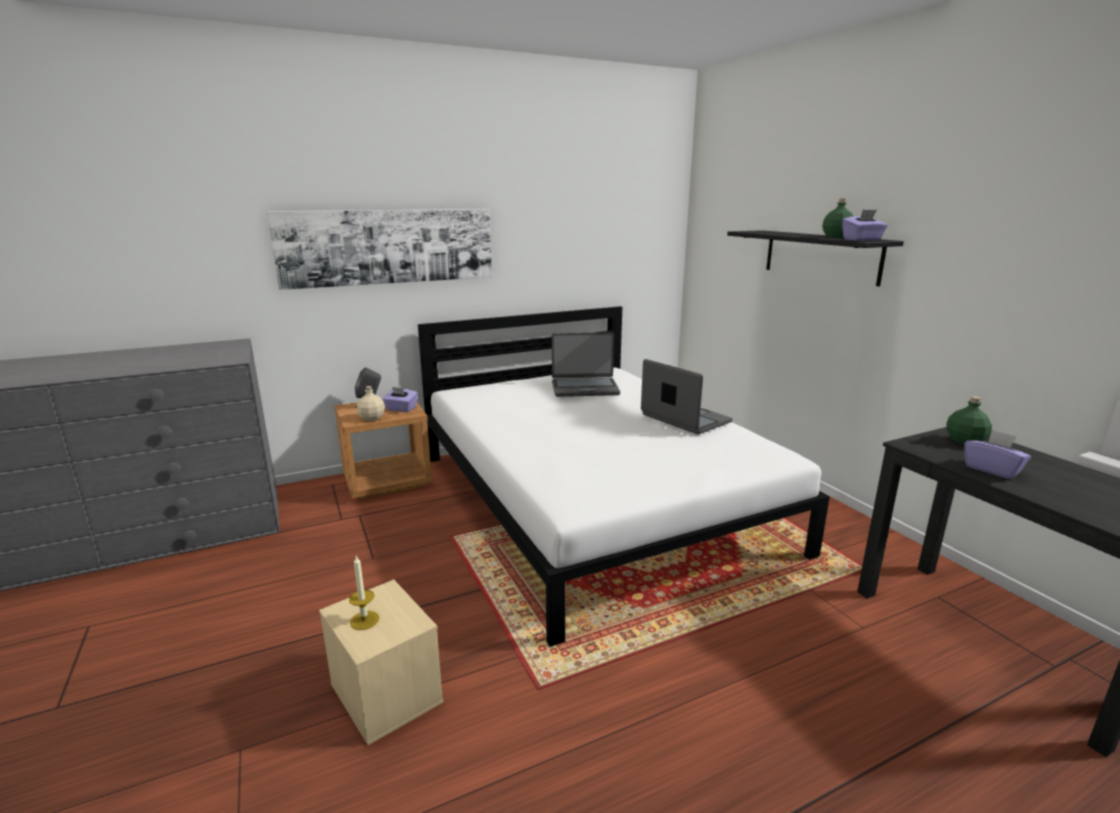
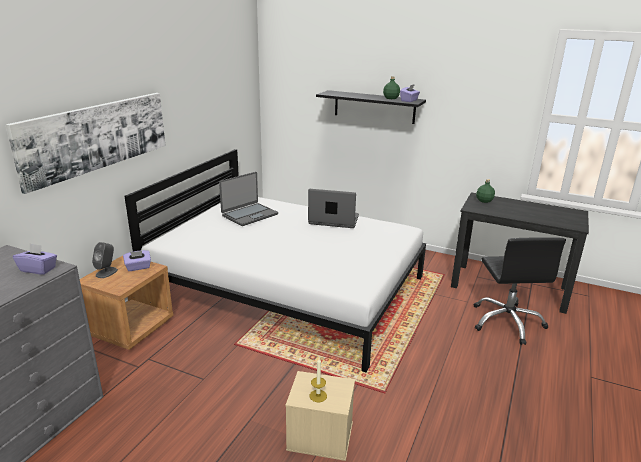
camera: 40 degrees left, 5 degrees up
beige bottle [357,386,385,421] -> none
purple tissue box [964,430,1031,479] -> purple tissue box moved to [13,243,57,275]
none -> black office chair [474,237,566,345]

